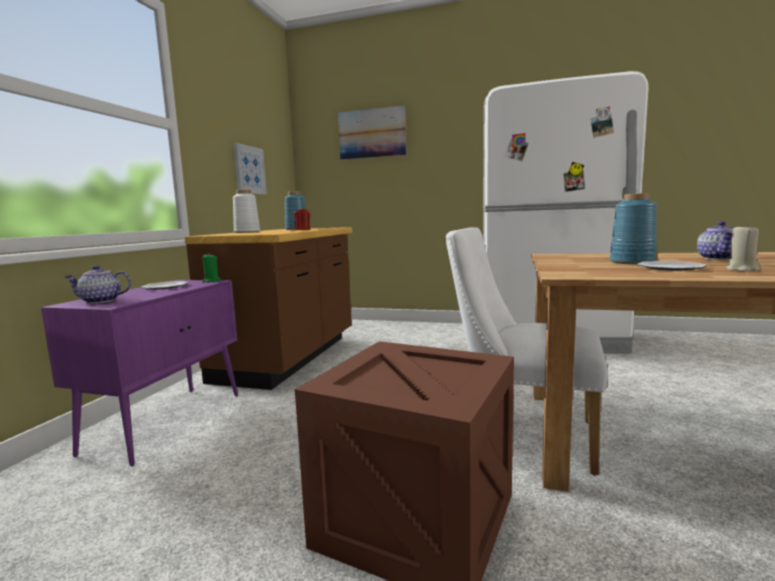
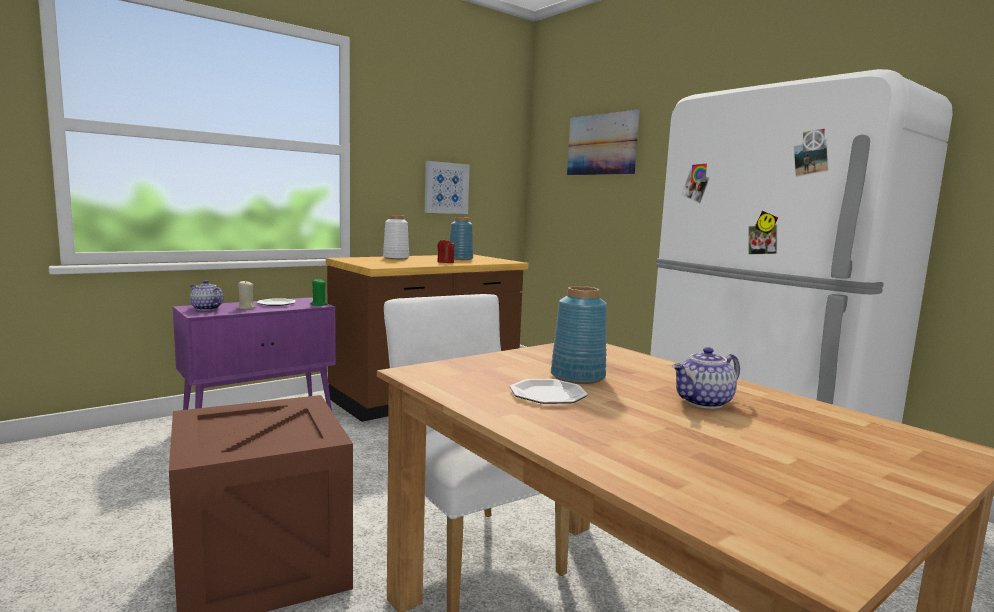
camera: 35 degrees right, 0 degrees up
beige candle [726,224,760,272] -> beige candle moved to [236,280,256,309]

